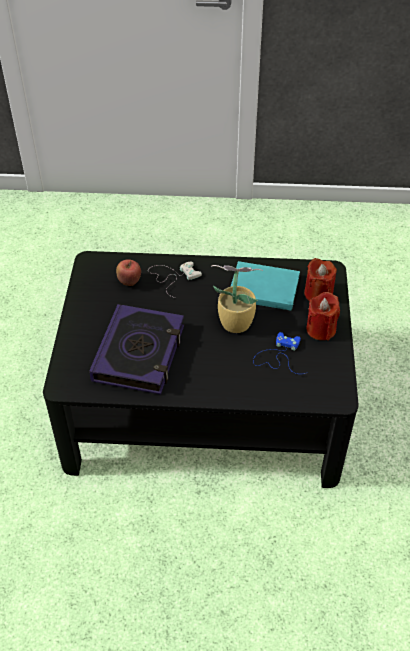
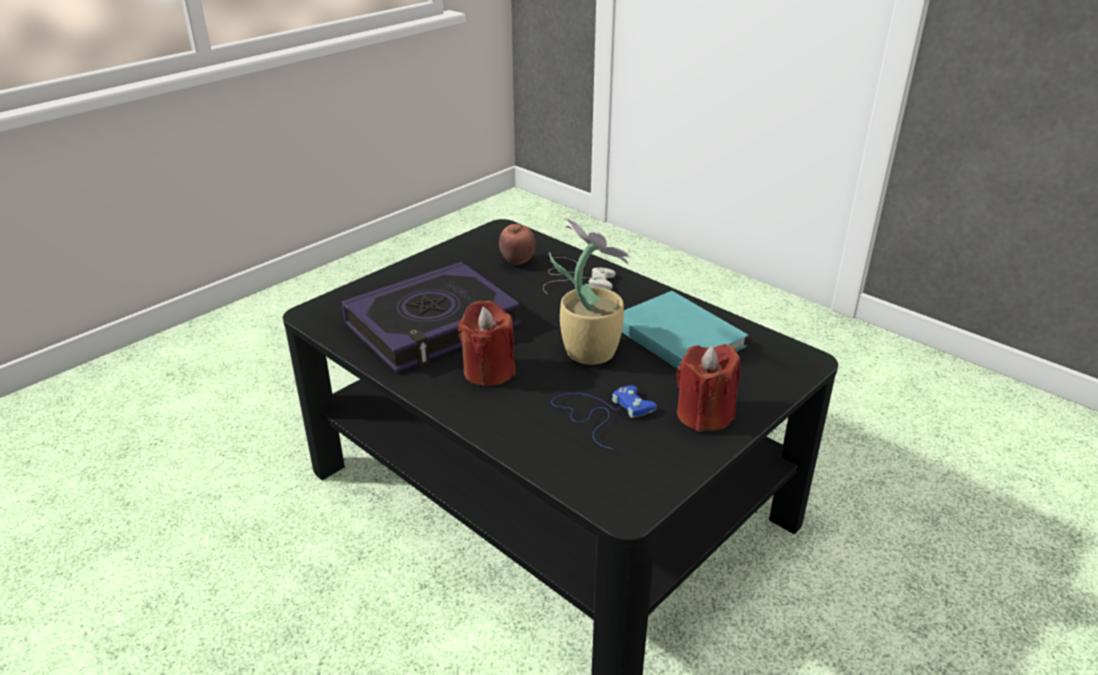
camera: 40 degrees right, 15 degrees down
red candle [304,258,337,301] -> red candle moved to [458,301,515,387]

